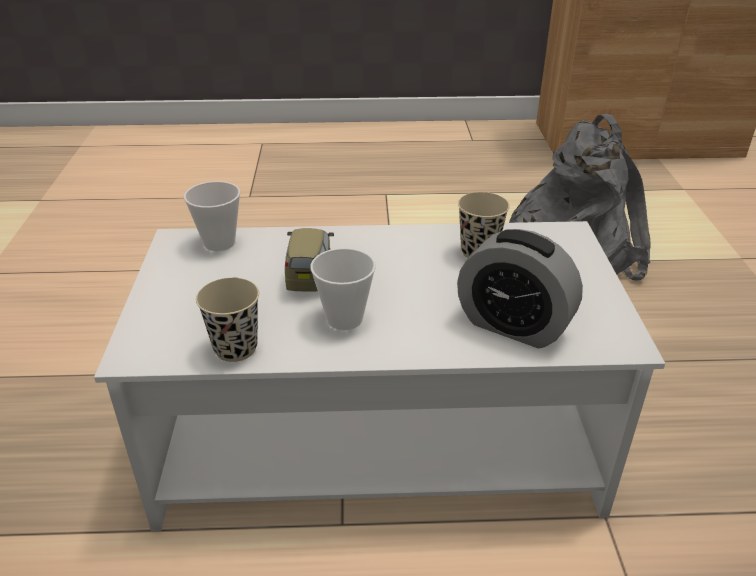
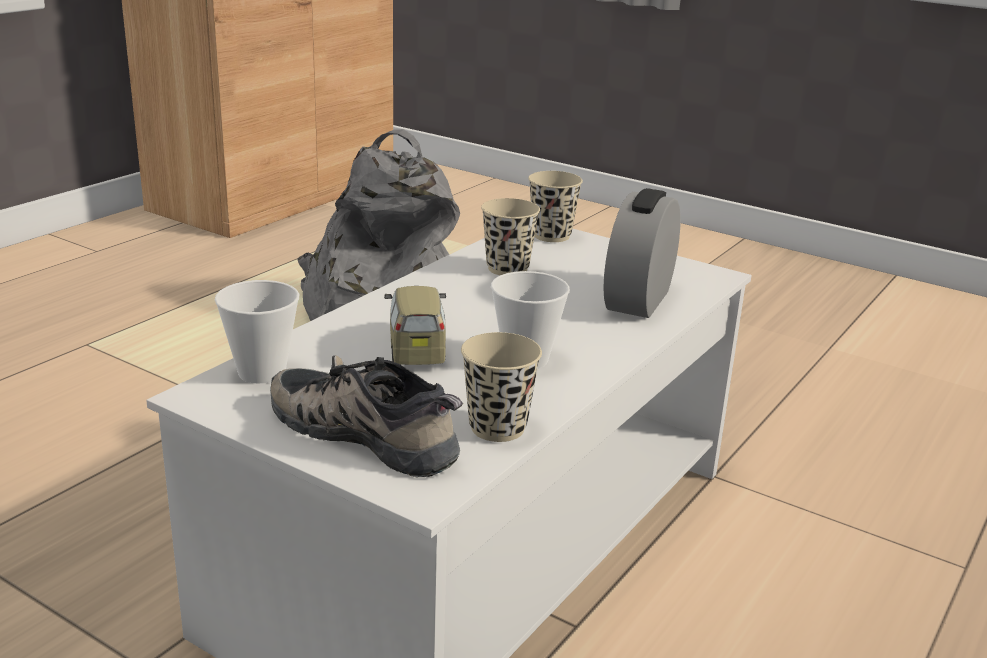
camera: 55 degrees left, 10 degrees down
toy car [285,228,334,292] -> toy car turned 45 degrees clockwise [384,286,446,365]
alarm clock [457,229,583,348] -> alarm clock turned 135 degrees clockwise [603,188,681,318]
none -> shoe [270,355,463,477]
none -> beige cup [528,171,583,242]

